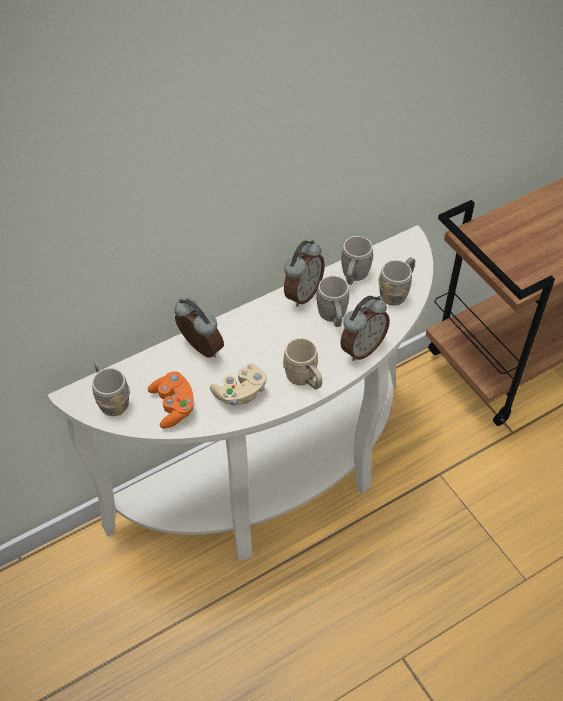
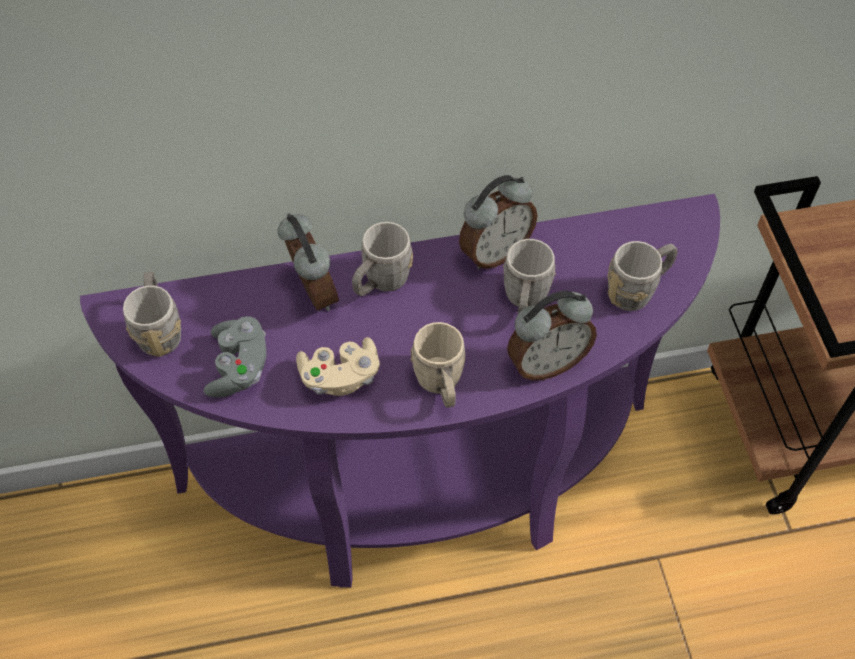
camera: 20 degrees right, 5 degrees up
white console table [48,225,433,561] -> purple console table [80,194,720,588]
orange game controller [148,371,195,429] -> grey game controller [203,316,267,397]
grey mug [341,236,374,285] -> grey mug moved to [352,222,413,296]

